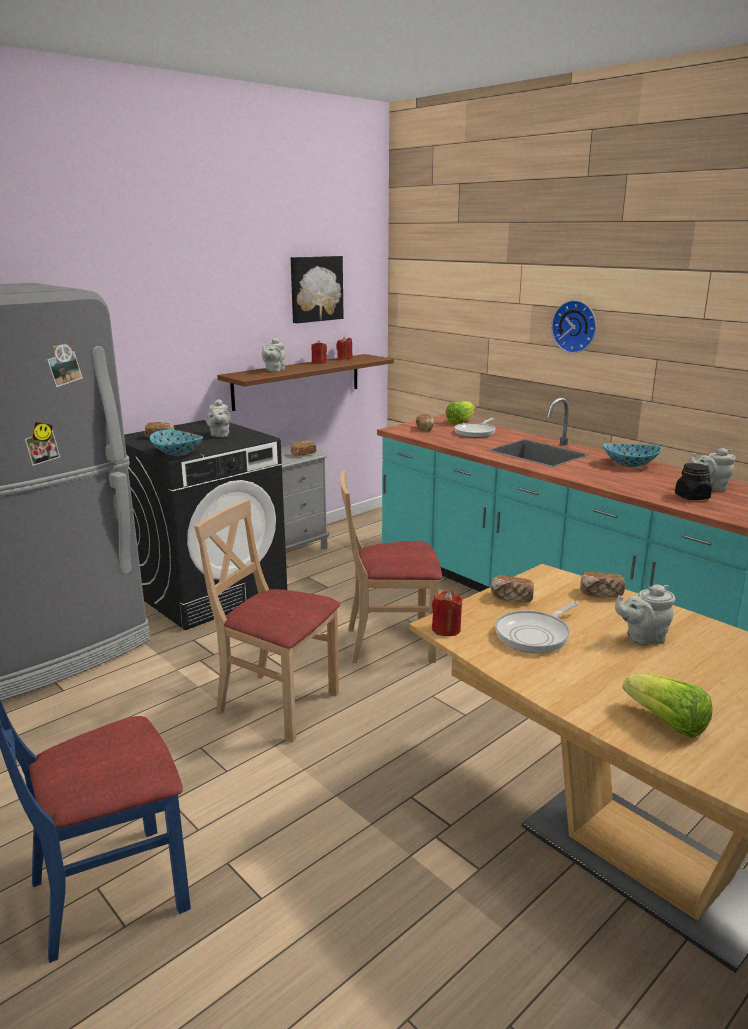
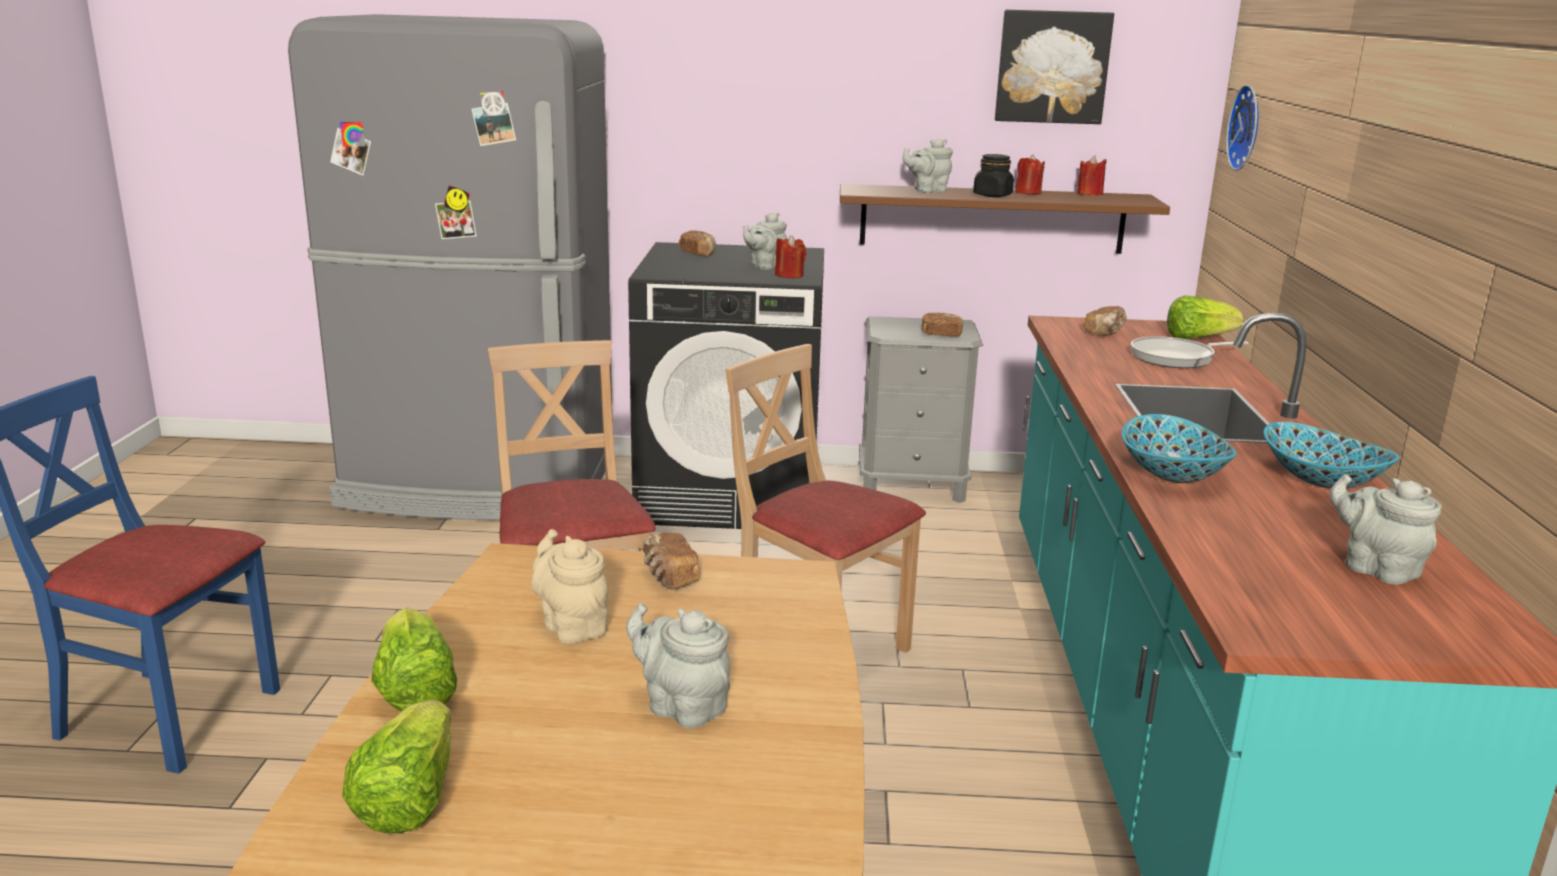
camera: 45 degrees right, 0 degrees up
bowl [150,430,203,456] -> bowl moved to [1122,414,1237,483]
red candle [432,590,463,636] -> red candle moved to [775,235,806,279]
frying pan [495,601,579,653] -> beige teapot [531,529,608,644]
wall clock [551,300,596,353] -> wall clock moved to [1226,85,1258,171]
bread [580,572,625,597] -> none
black jar [675,463,712,500] -> black jar moved to [973,154,1014,197]
none -> lettuce [371,607,457,712]

